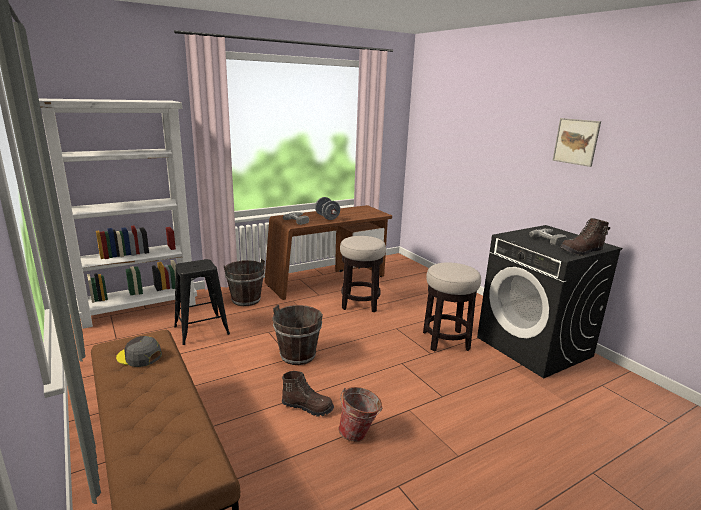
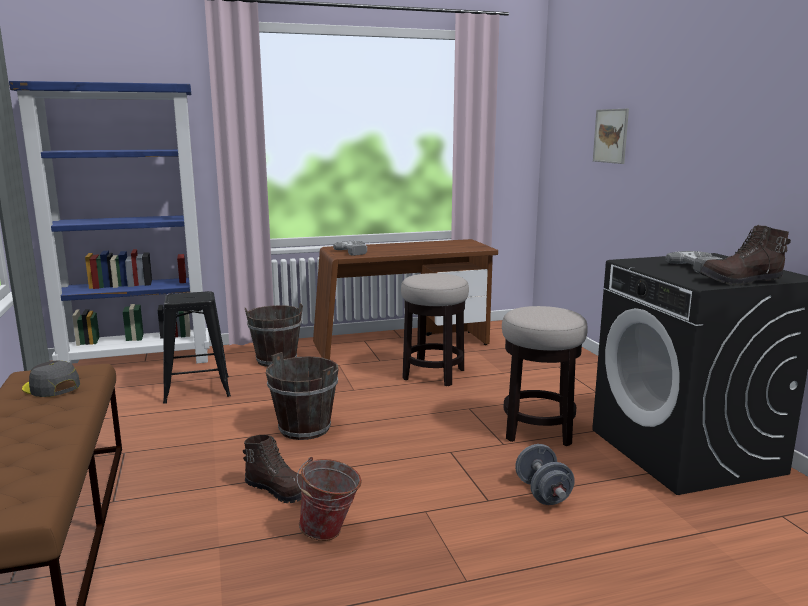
camera: 15 degrees right, 5 degrees down
white bookcase [39,99,197,329] -> blue bookcase [9,81,209,364]
grey dumbbell [315,197,340,220] -> grey dumbbell moved to [515,444,575,505]
picture [552,118,601,167] -> picture moved to [593,109,629,164]

